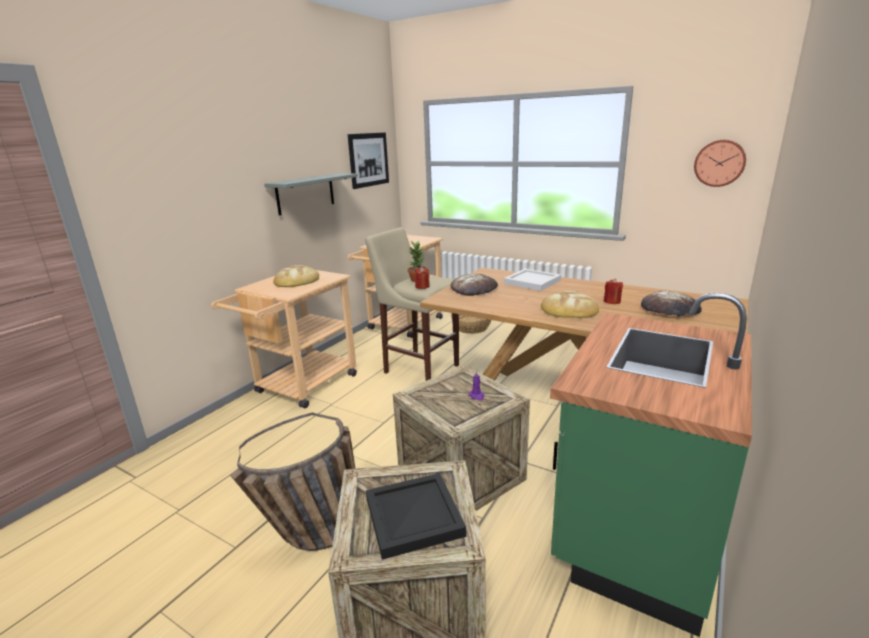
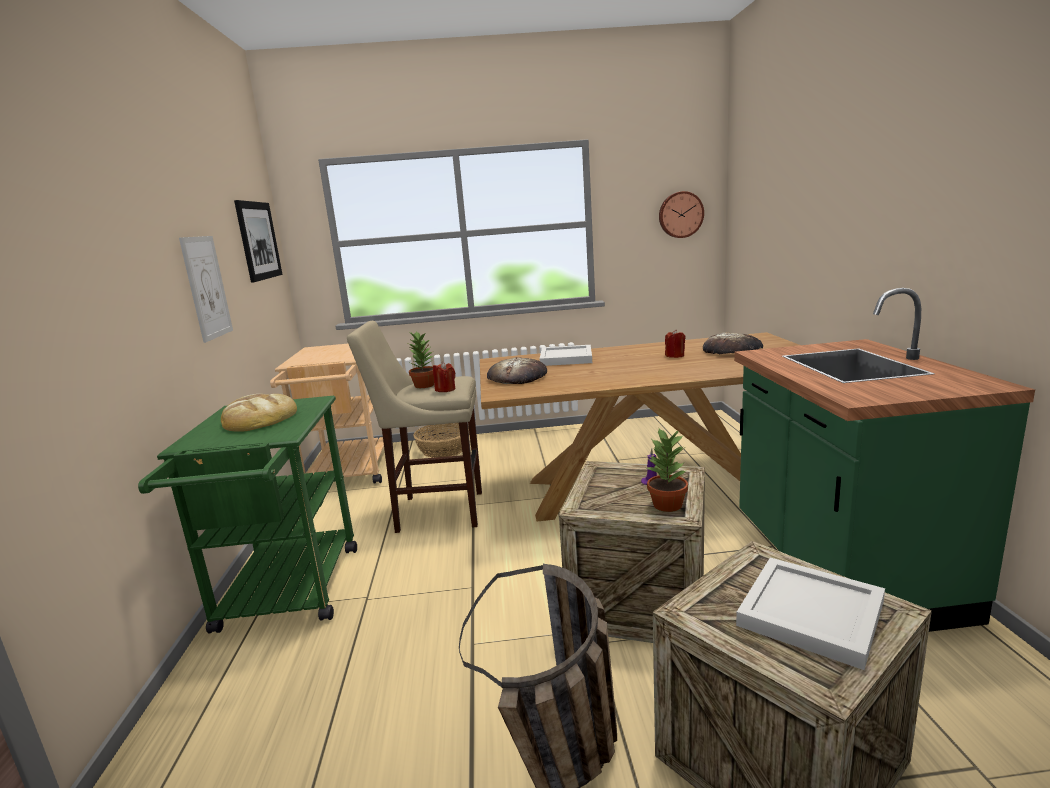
camera: 35 degrees left, 5 degrees down
beige cart [211,270,357,409] -> green cart [138,396,357,633]
grey shelf [264,173,358,216] -> picture [179,236,233,343]
black tray [366,473,466,560] -> white tray [736,557,885,670]
bread [541,291,599,318] -> none
none -> potted plant [647,429,688,512]

